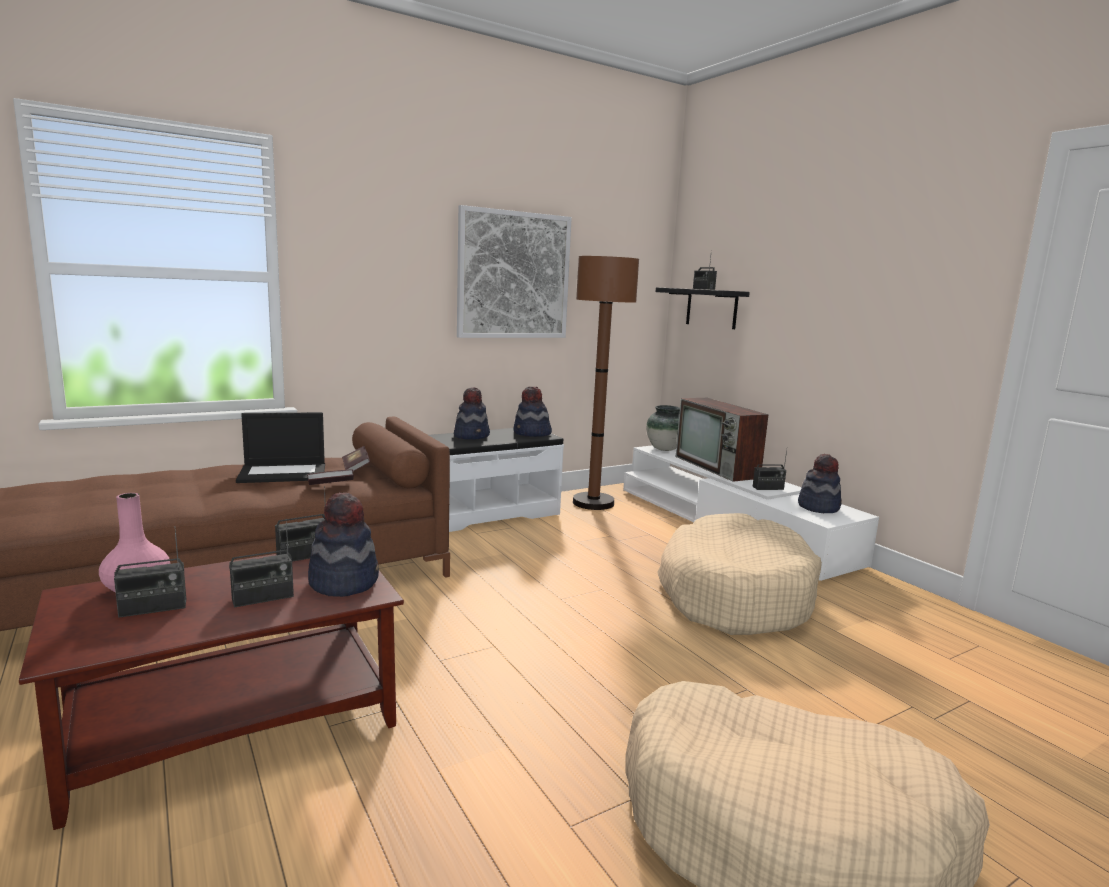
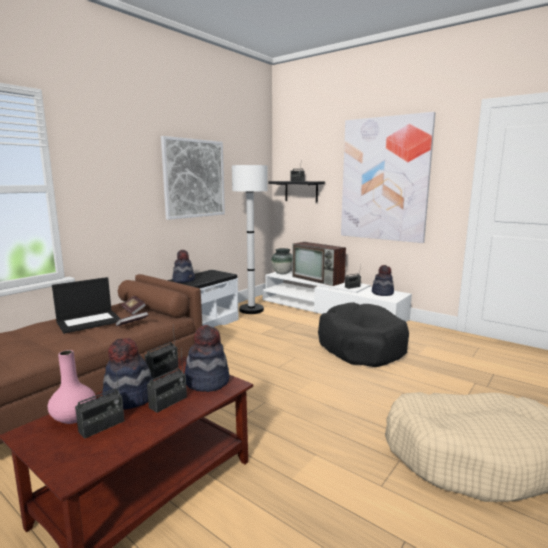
camera: 20 degrees left, 0 degrees up
hat [513,386,552,437] -> hat moved to [102,338,153,410]
brown floor lamp [573,256,639,510] -> white floor lamp [232,165,268,314]
beige dog bed [657,513,822,635] -> black dog bed [318,302,409,367]
none -> picture [341,112,436,243]

